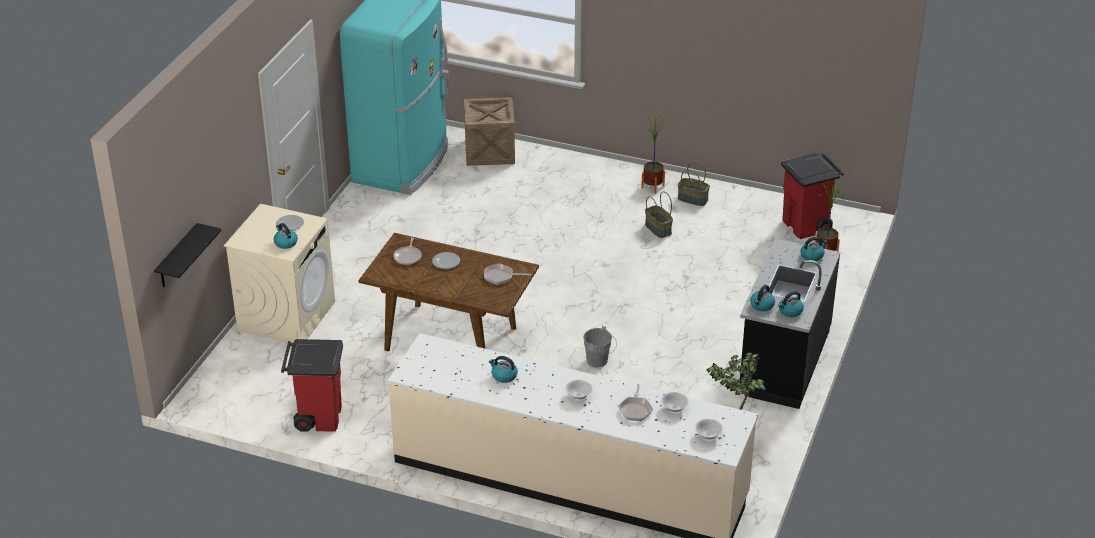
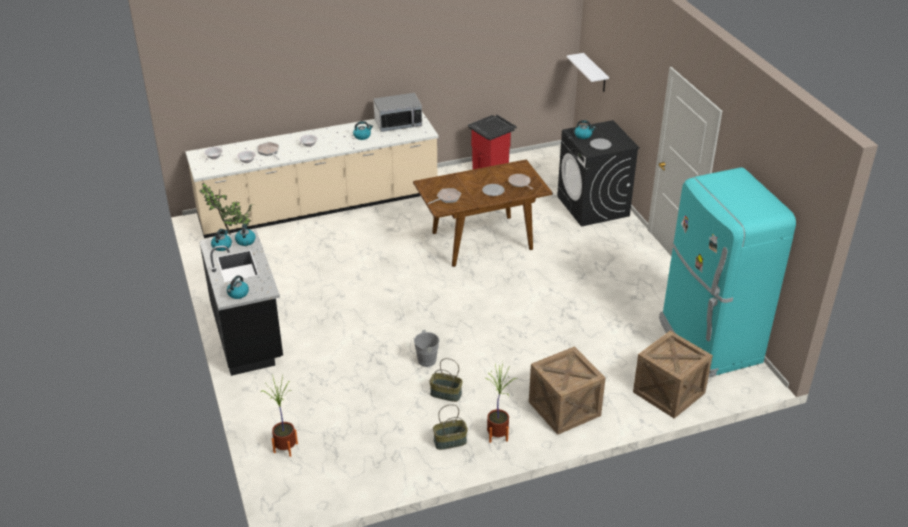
camera: 140 degrees right, 0 degrees up
black shelf [154,223,221,287] -> white shelf [567,53,609,92]
beige washing machine [224,204,335,343] -> black washing machine [557,120,640,227]
grey bucket [583,326,617,368] -> grey bucket moved to [410,330,439,367]
red trash can [781,153,844,239] -> none
none -> microwave [373,93,422,132]
none -> crate [529,346,606,435]

